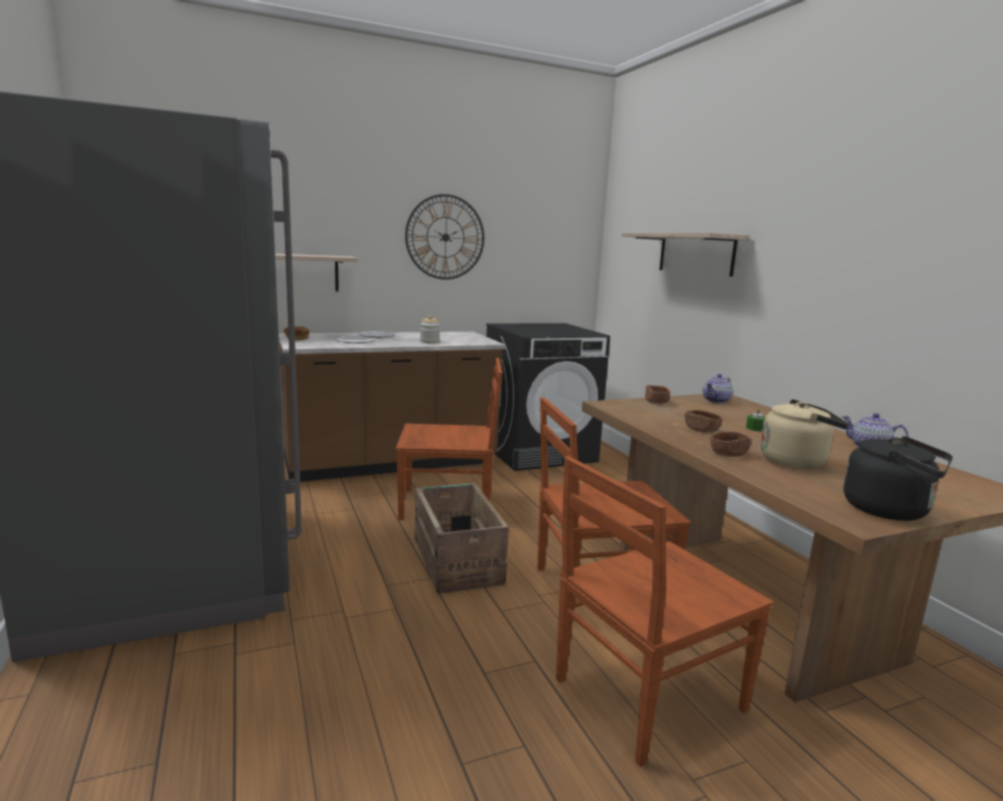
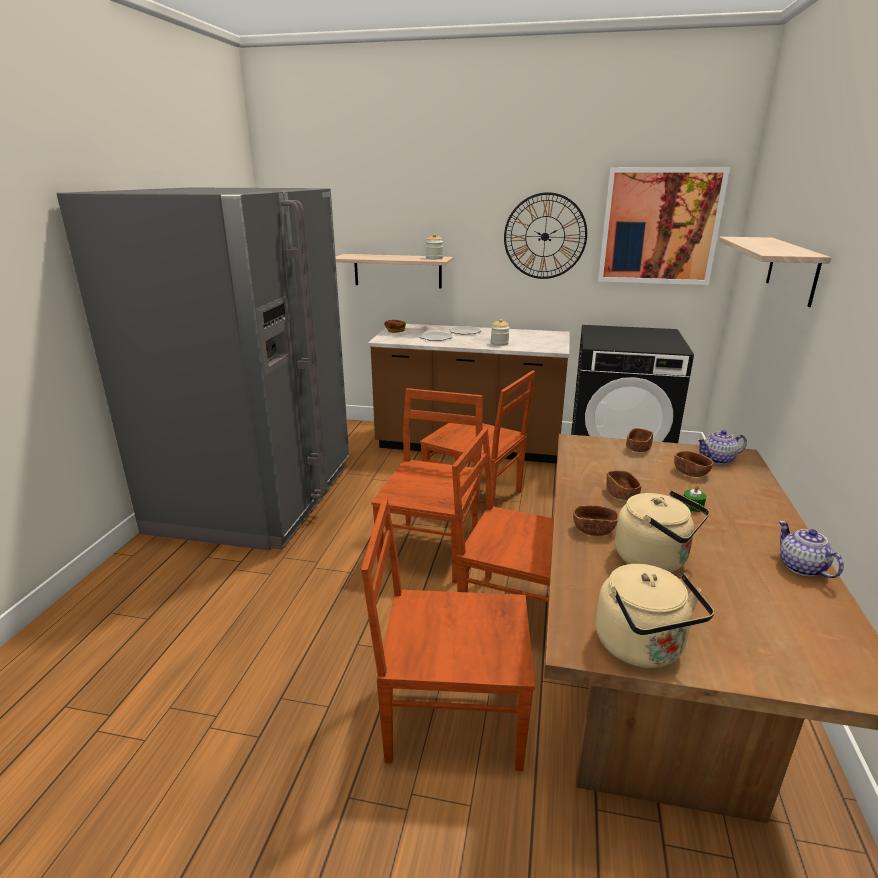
camera: 35 degrees right, 10 degrees up
crate [415,483,509,594] -> brown chair [371,388,483,584]
black kettle [844,436,953,521] -> beige kettle [596,564,714,668]
none -> jar [426,234,443,259]
none -> picture [598,167,730,285]
none -> brown bowl [674,451,714,477]

